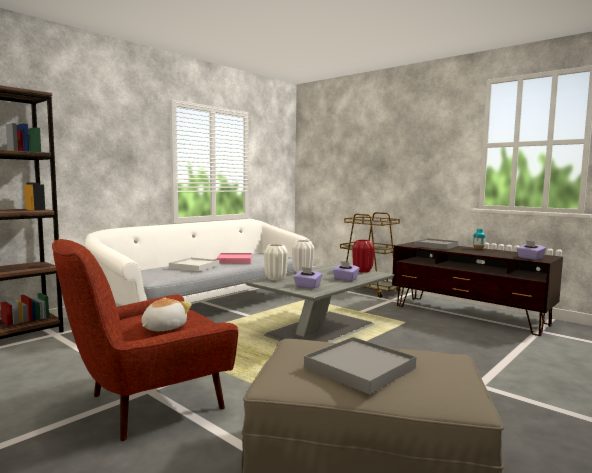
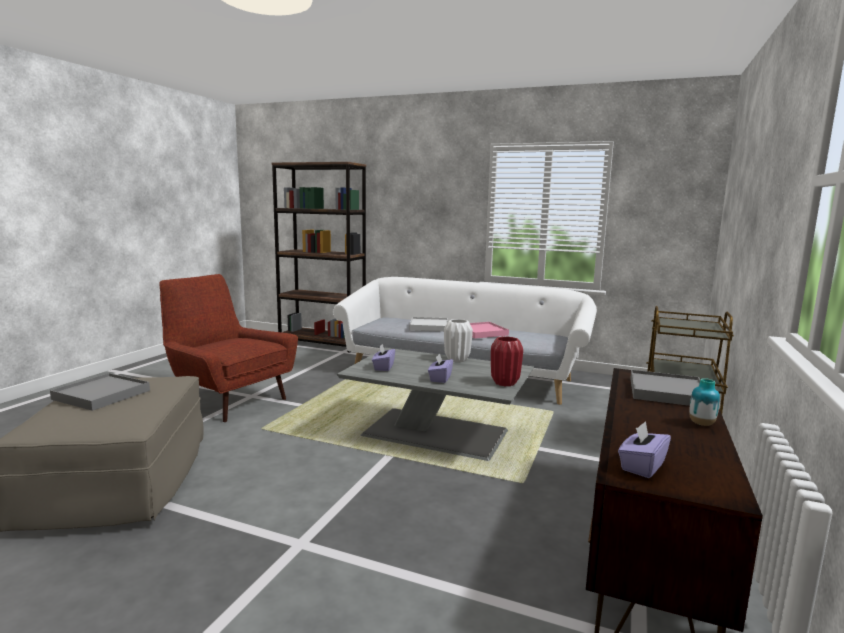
camera: 70 degrees right, 5 degrees up
plush toy [141,298,192,331] -> none
white vase [264,244,288,280] -> none

